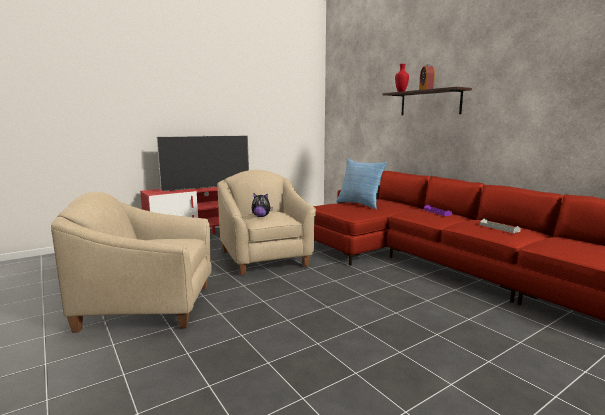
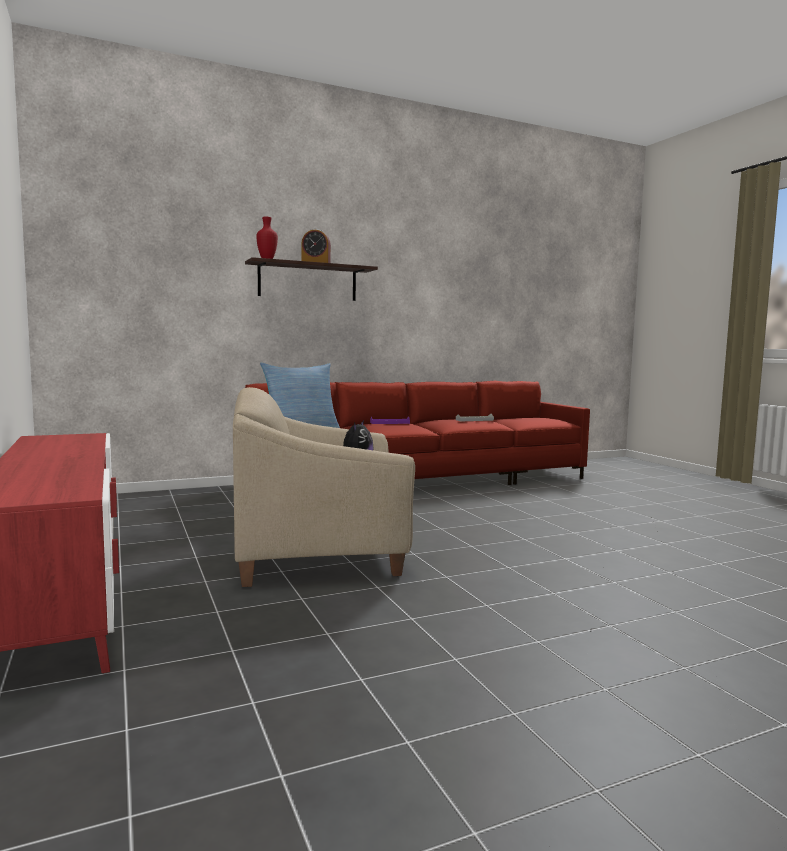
camera: 80 degrees left, 5 degrees down
beige armchair [51,192,212,333] -> none
television [157,135,249,191] -> none

